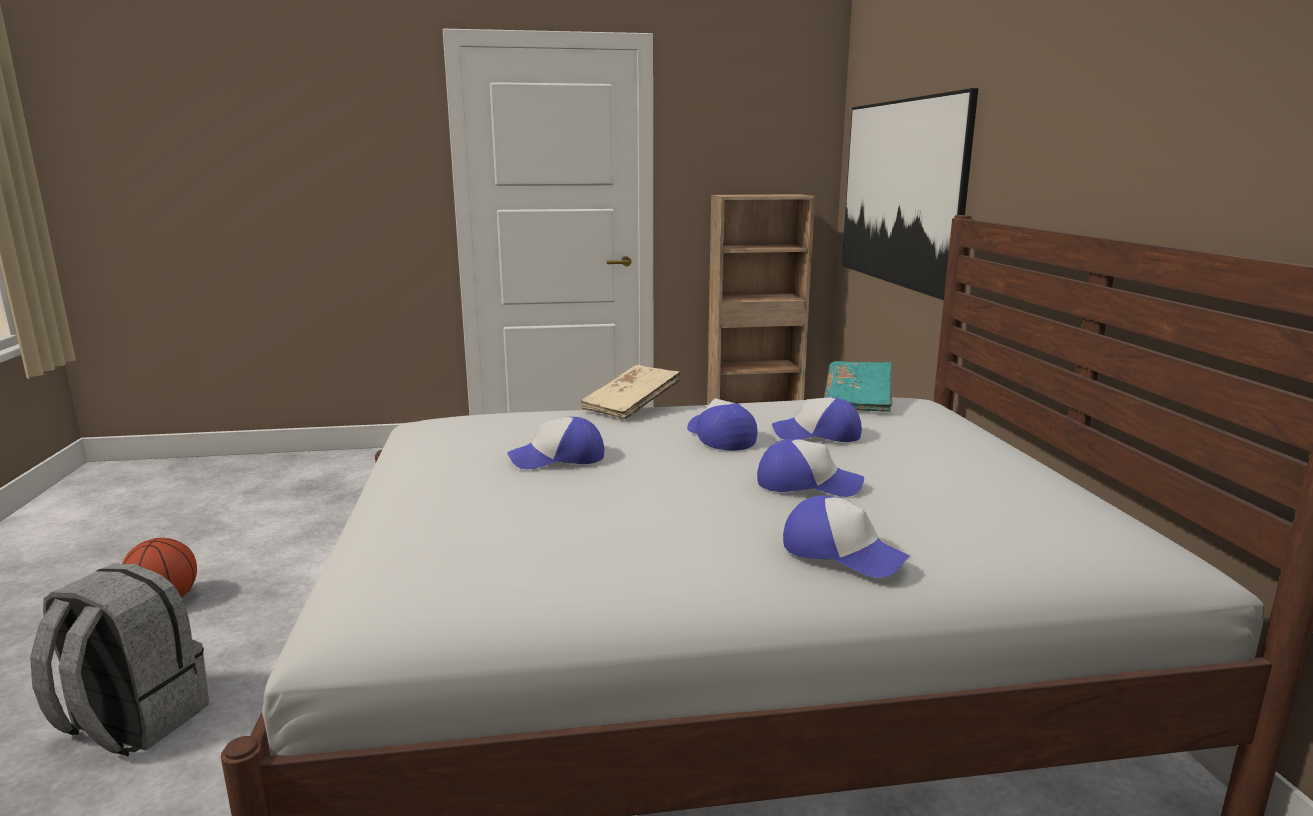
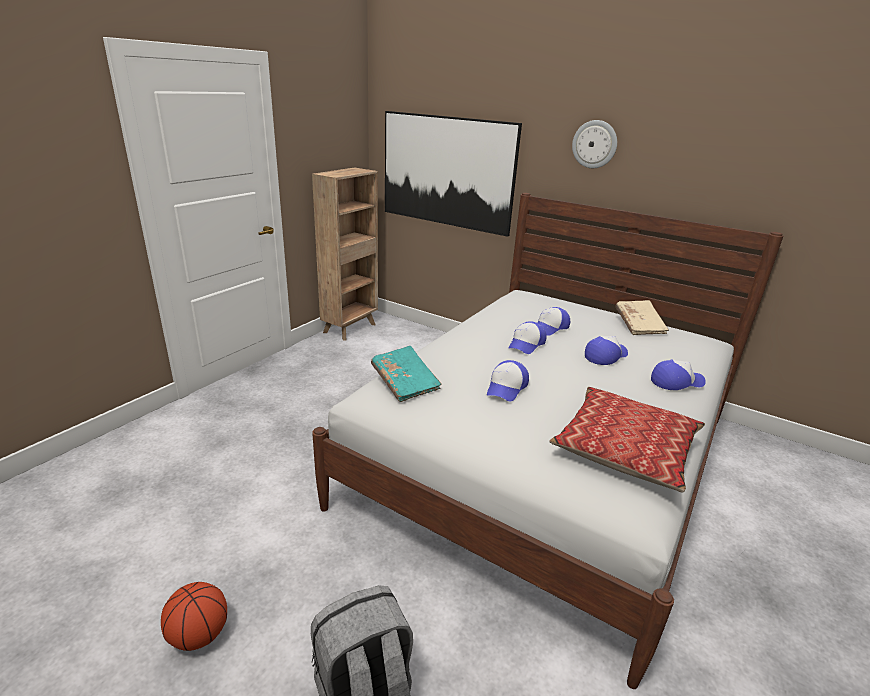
camera: 50 degrees left, 10 degrees up
beige book [581,365,681,419] -> beige book moved to [615,300,669,335]
cap [687,399,757,451] -> cap turned 75 degrees counterclockwise [508,321,547,354]
turquoise book [824,361,893,412] -> turquoise book moved to [371,346,442,402]
none -> pillow [549,387,705,493]
none -> wall clock [572,120,617,168]

